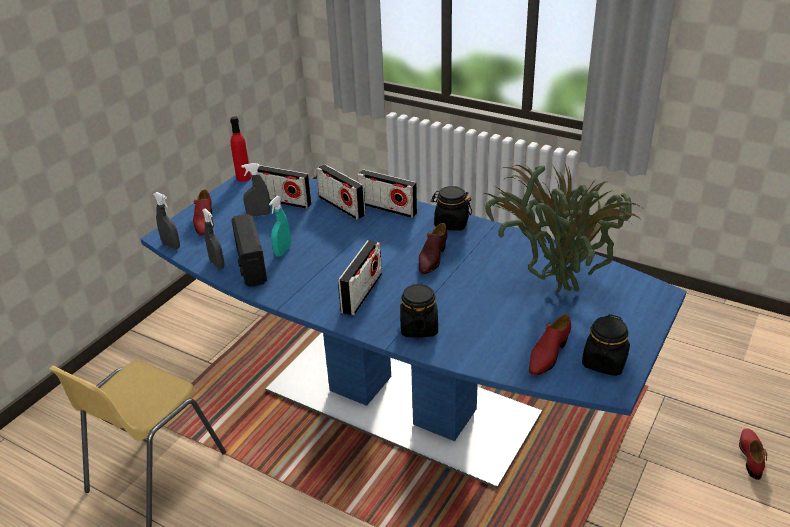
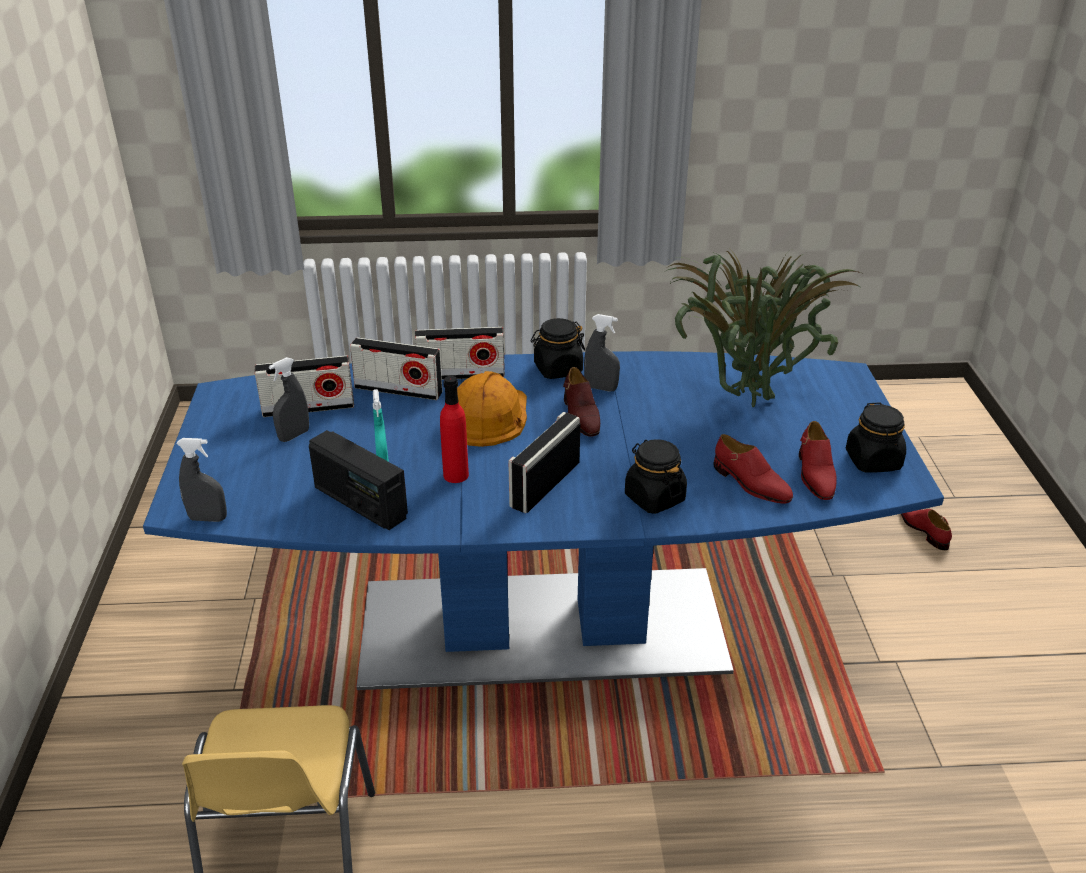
camera: 35 degrees left, 0 degrees up
red shoe [193,189,214,236] -> red shoe moved to [714,434,793,504]
grey spray bottle [202,208,225,269] -> grey spray bottle moved to [584,314,620,392]
red bottle [230,116,251,182] -> red bottle moved to [440,376,469,483]
radio [338,240,382,315] -> radio turned 135 degrees counterclockwise [508,412,580,513]
none -> orange hard hat [457,371,527,447]

